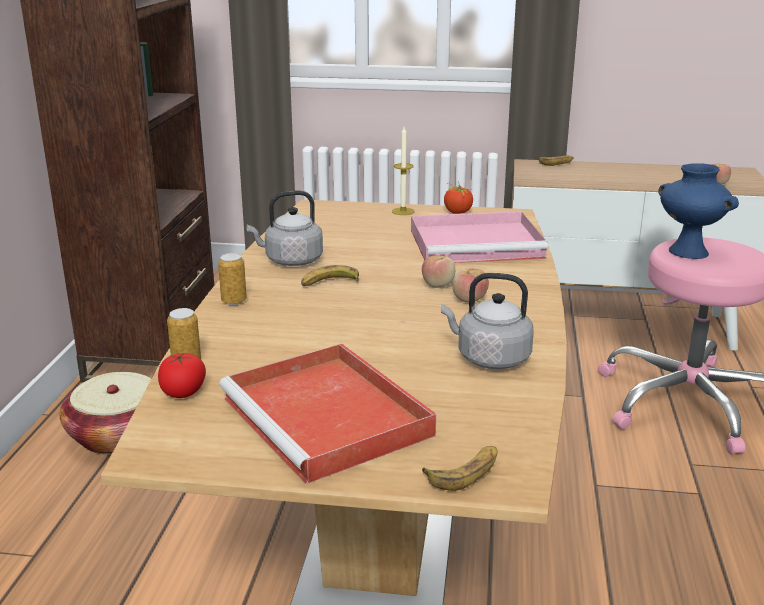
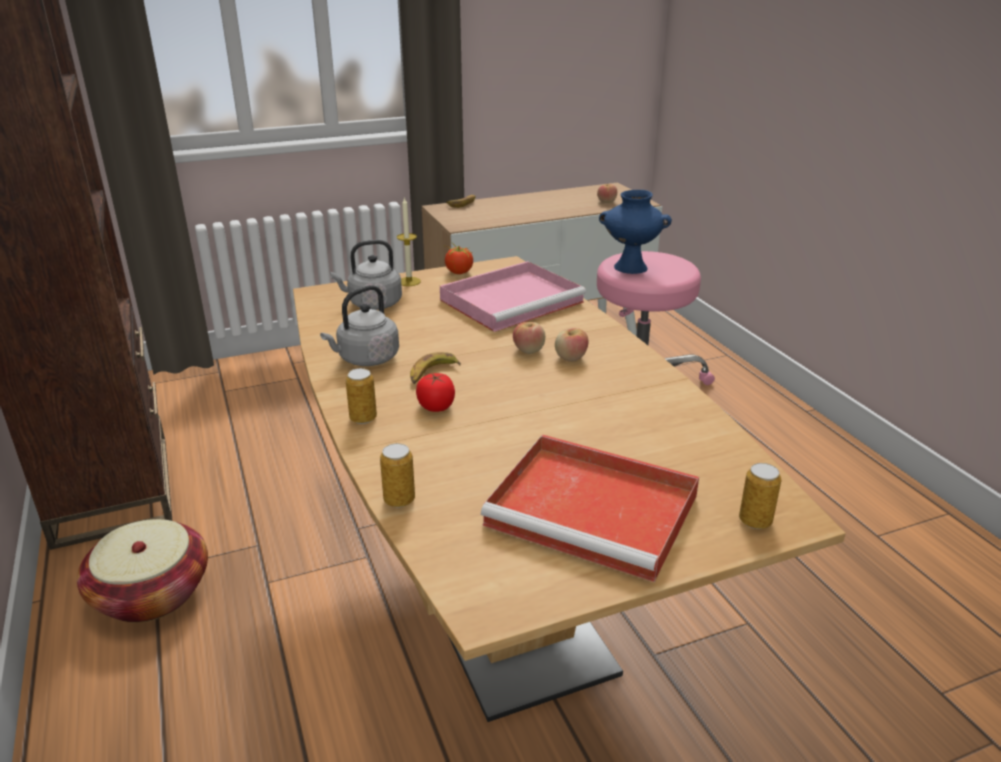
camera: 30 degrees left, 5 degrees up
tomato [158,353,206,398] -> tomato moved to [416,373,455,412]
banana [422,446,498,491] -> can [739,463,781,529]
grey kettle [441,273,534,369] -> grey kettle moved to [330,240,402,310]

